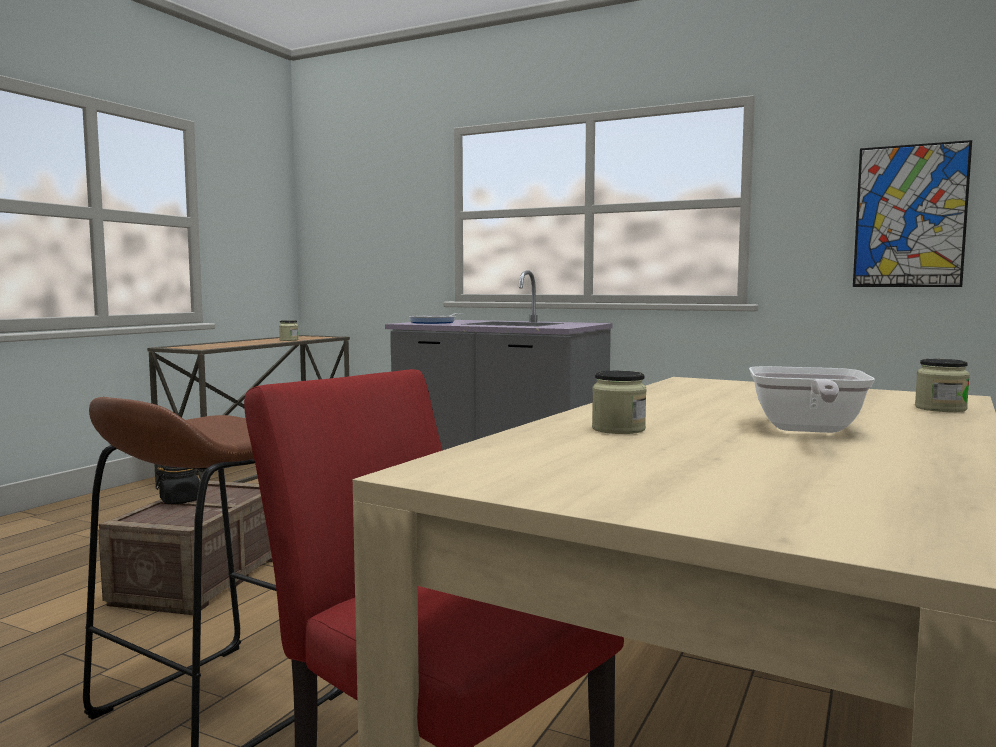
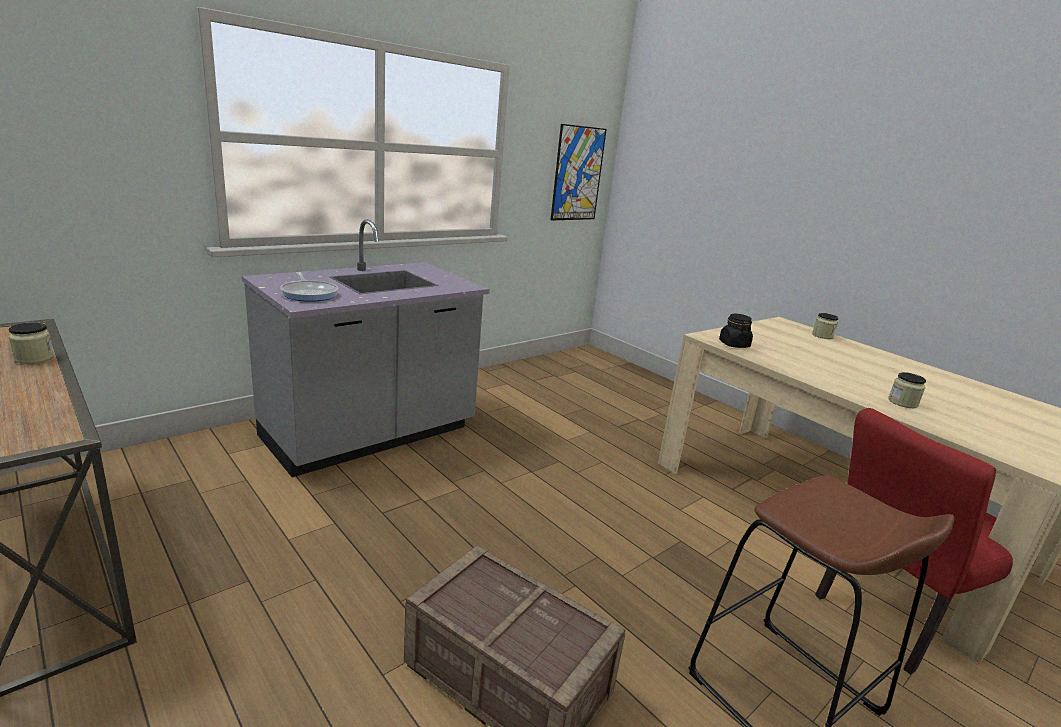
camera: 70 degrees left, 15 degrees up
black jar [156,465,204,504] -> black jar moved to [719,314,753,348]
frying pan [749,366,875,433] -> none

